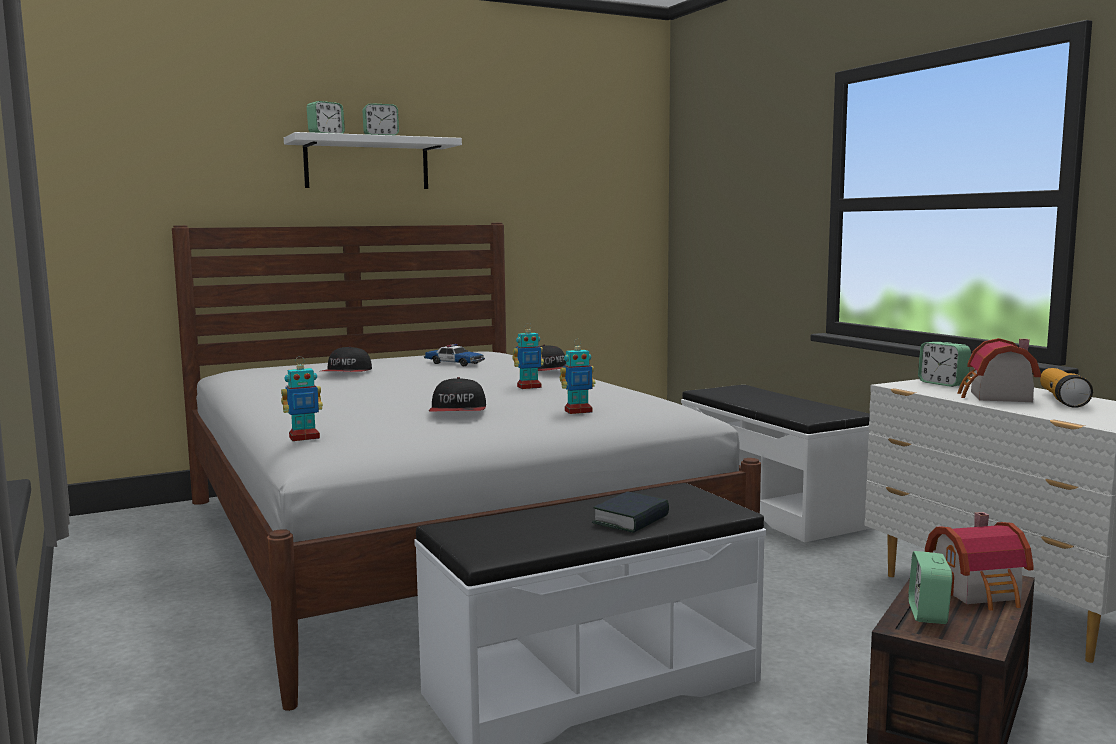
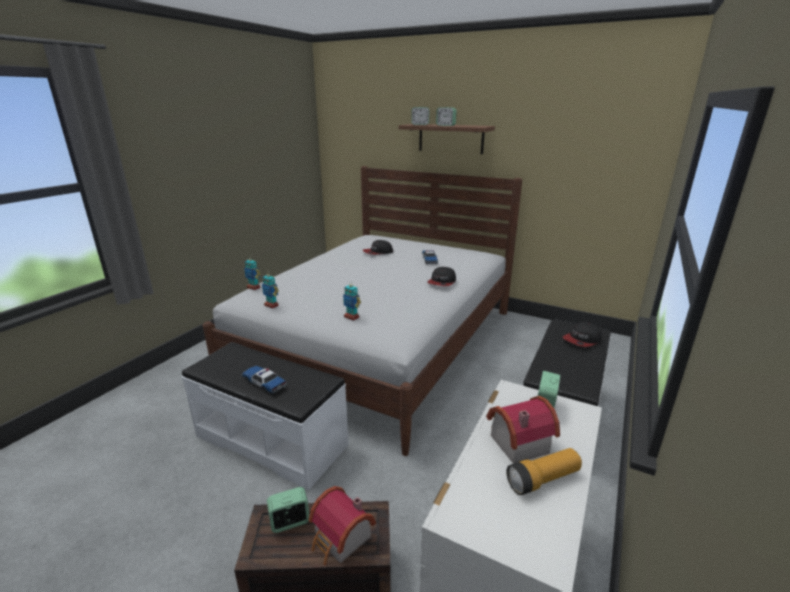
camera: 55 degrees right, 15 degrees up
white shelf [284,132,462,189] -> brown shelf [398,124,495,154]
cap [429,377,486,411] -> cap moved to [563,322,602,347]
toy robot [512,323,544,389] -> toy robot moved to [262,274,279,308]
book [592,491,669,533] -> toy car [242,366,287,393]

